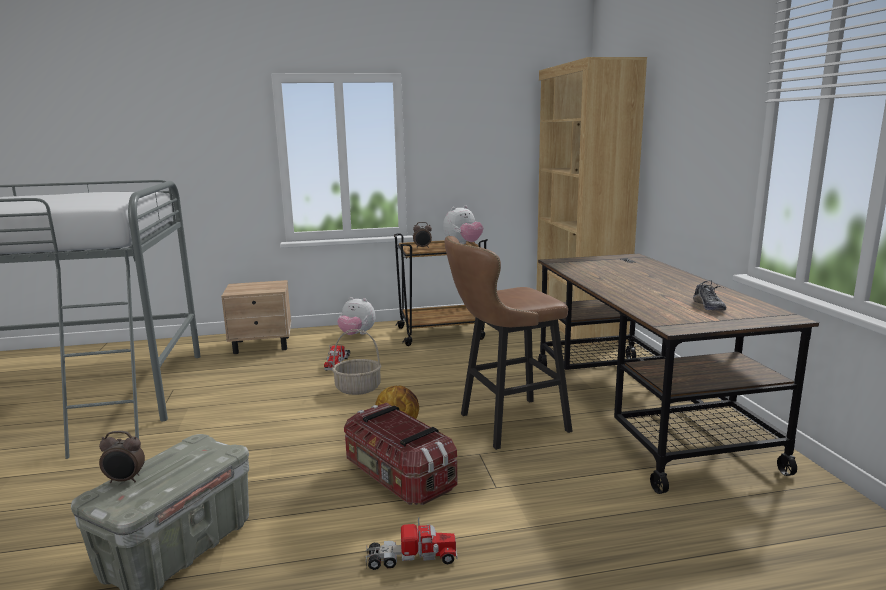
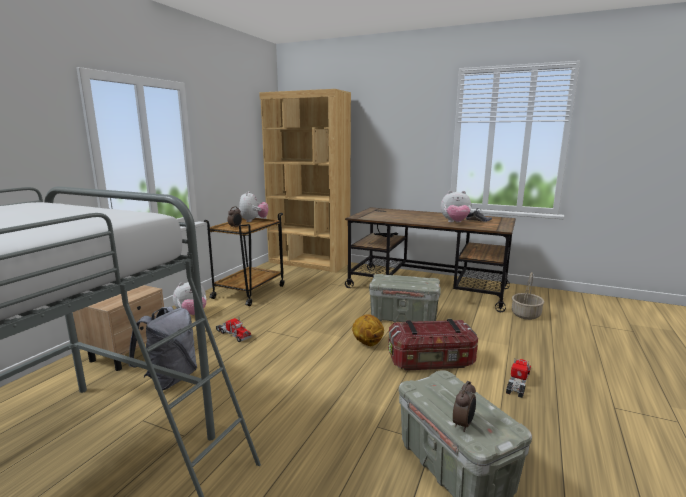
camera: 55 degrees left, 0 degrees up
basket [332,329,381,395] -> basket moved to [512,272,544,320]
brown stool [445,236,573,450] -> grey storage box [369,274,441,322]
none -> grey backpack [129,307,197,390]
none -> plush toy [441,191,471,223]

